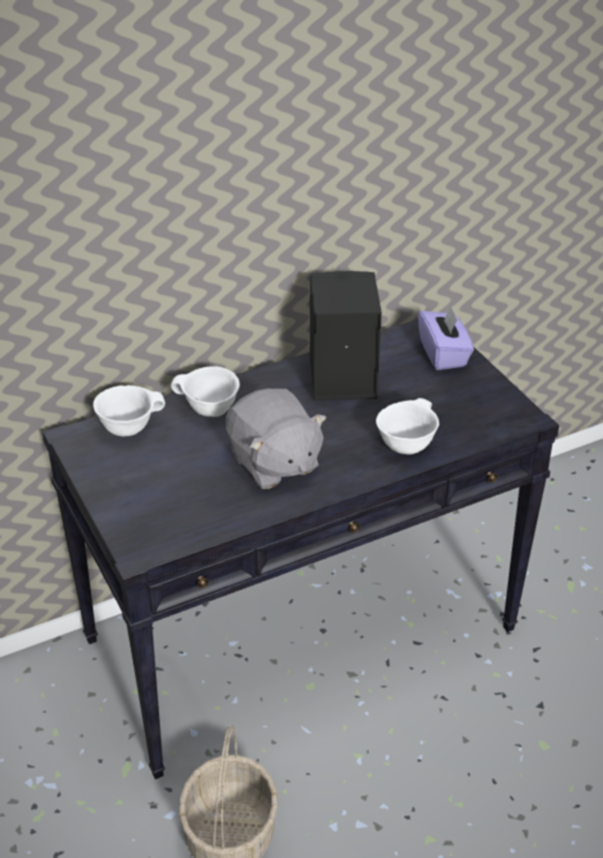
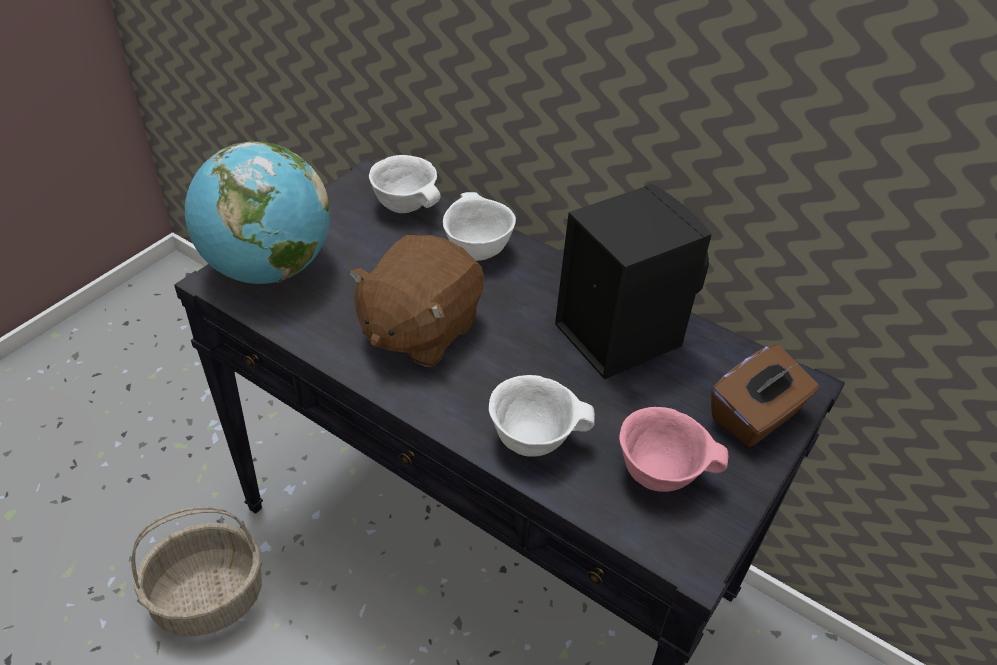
camera: 60 degrees right, 5 degrees up
grey plush toy [226,388,326,489] -> brown plush toy [349,235,484,367]
purple tissue box [418,306,474,370] -> brown tissue box [711,344,819,447]
none -> globe [185,141,330,284]
none -> pink bowl [619,407,729,492]

